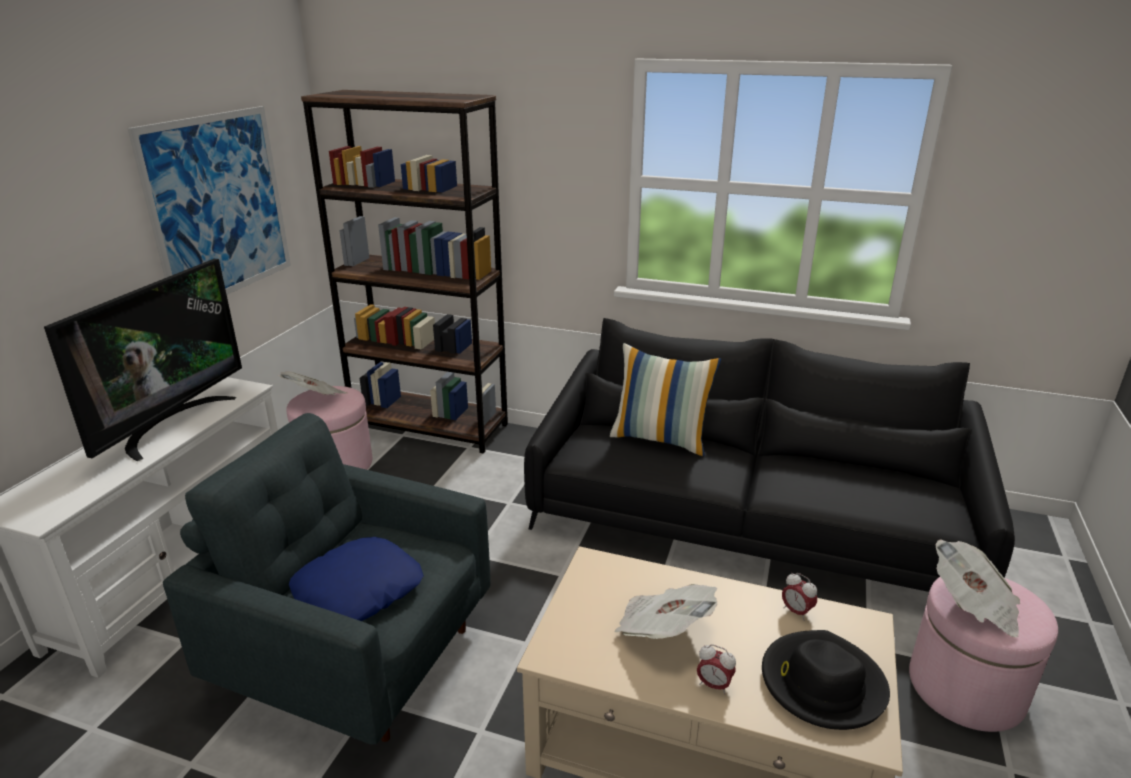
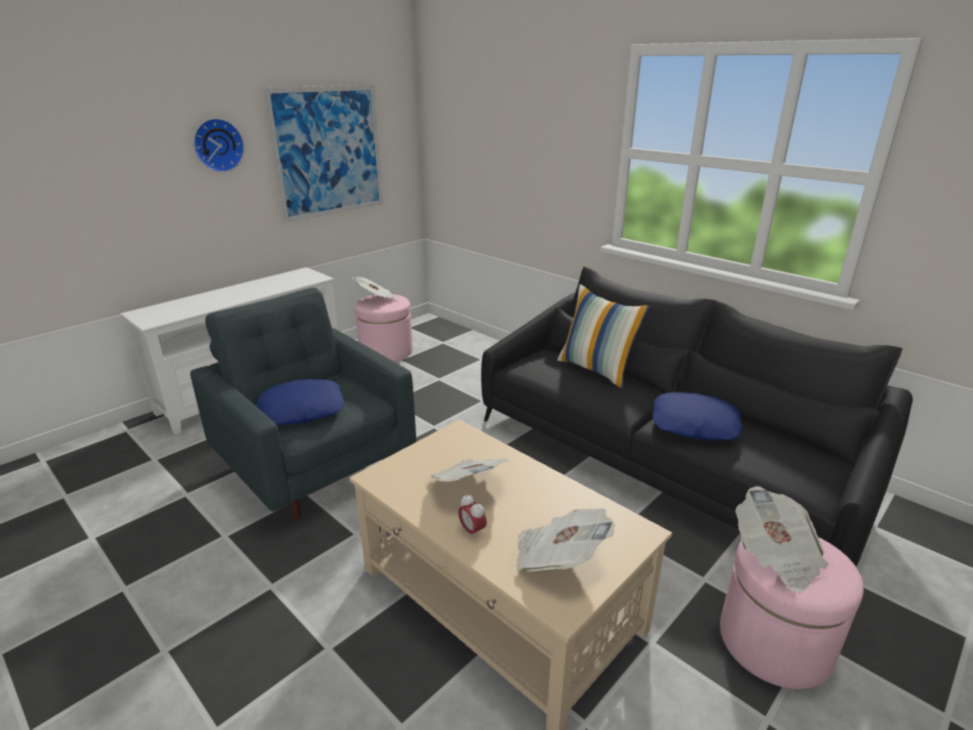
camera: 25 degrees right, 0 degrees up
television [44,259,242,461] -> none
brown bookcase [301,90,508,454] -> none
black hat [762,630,890,730] -> newspaper [517,508,615,571]
alarm clock [782,573,817,621] -> none
none -> wall clock [193,118,244,172]
none -> blue pillow [652,392,743,441]

